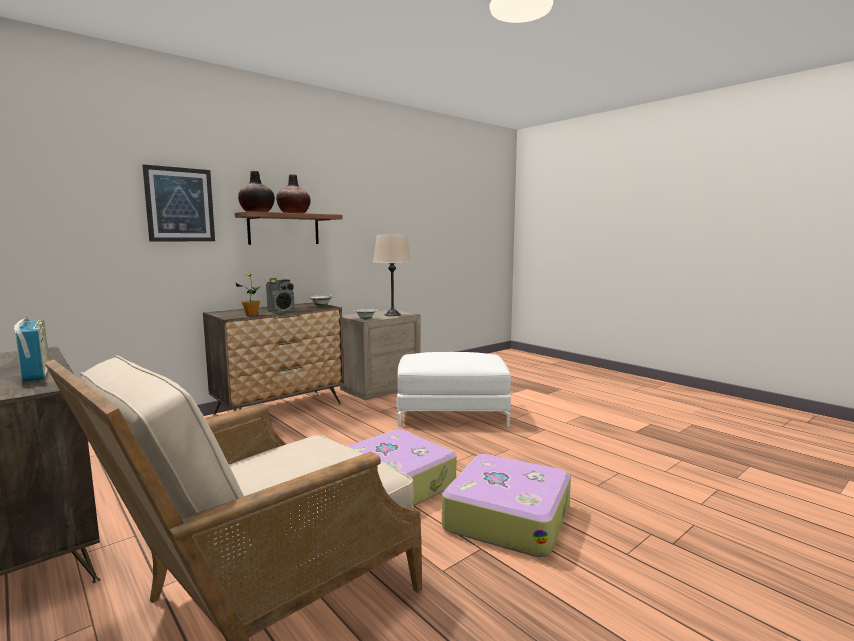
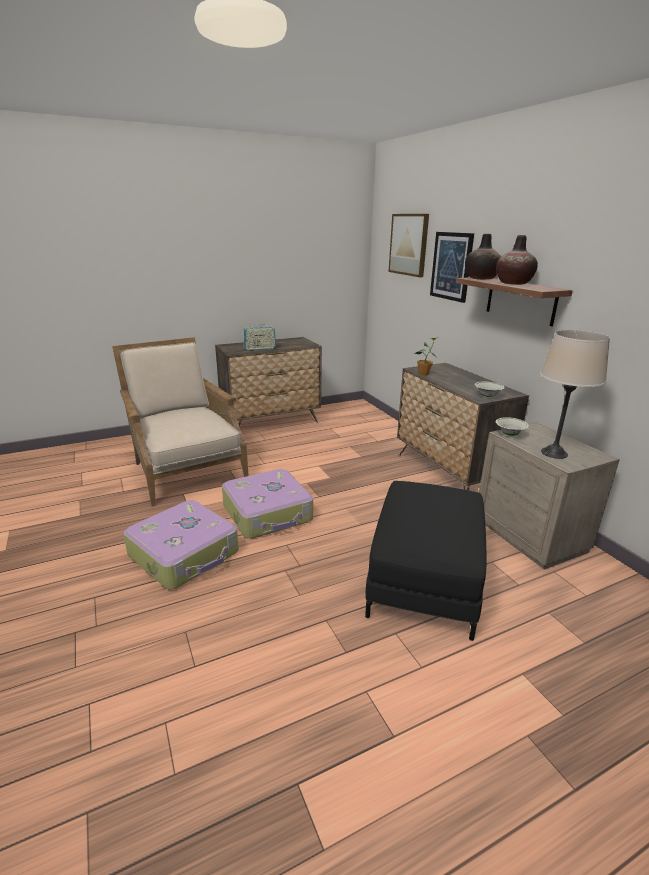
camera: 105 degrees right, 15 degrees up
radio [266,278,295,313] -> none
white ottoman [397,352,511,427] -> black ottoman [365,481,487,641]
none -> picture [389,214,429,277]

